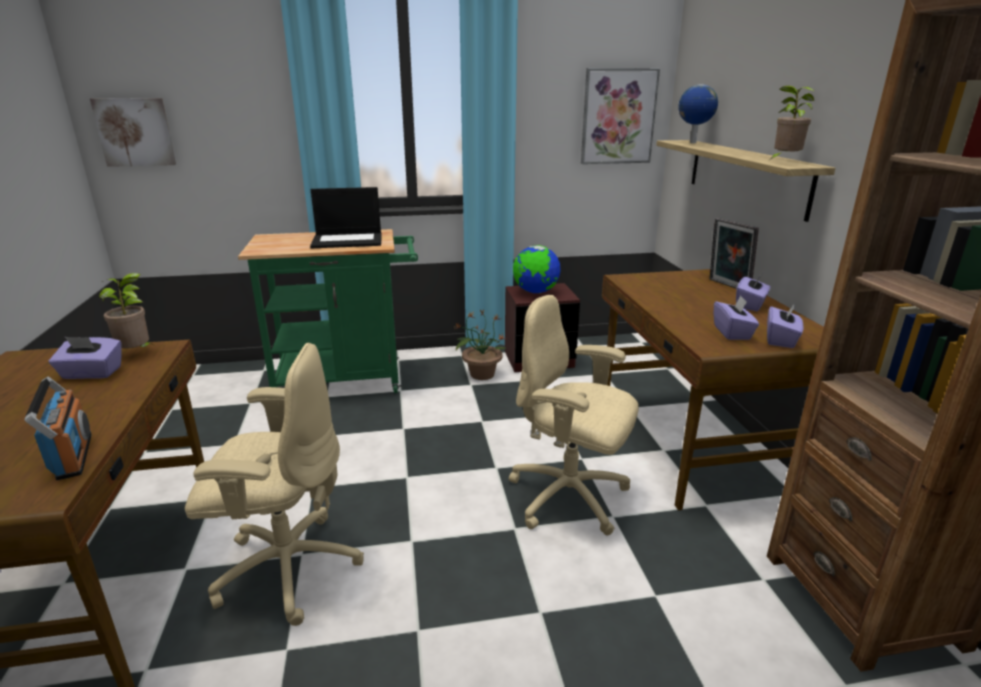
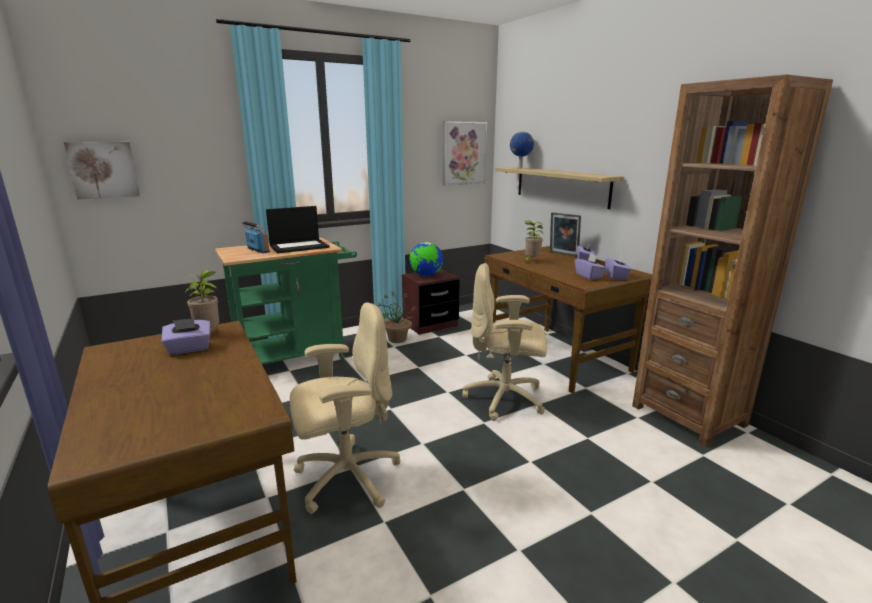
camera: 20 degrees left, 5 degrees down
radio [24,376,92,480] -> radio moved to [242,221,270,253]
potted plant [770,85,814,160] -> potted plant moved to [524,221,543,262]

